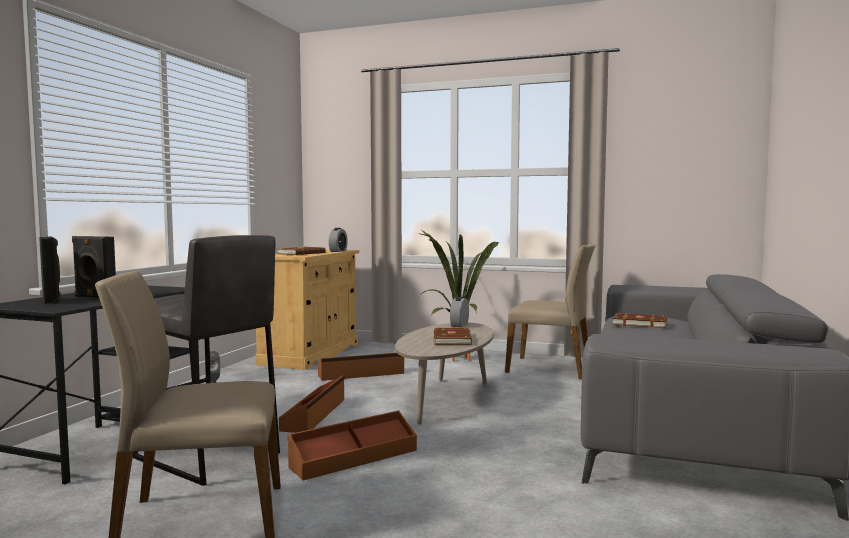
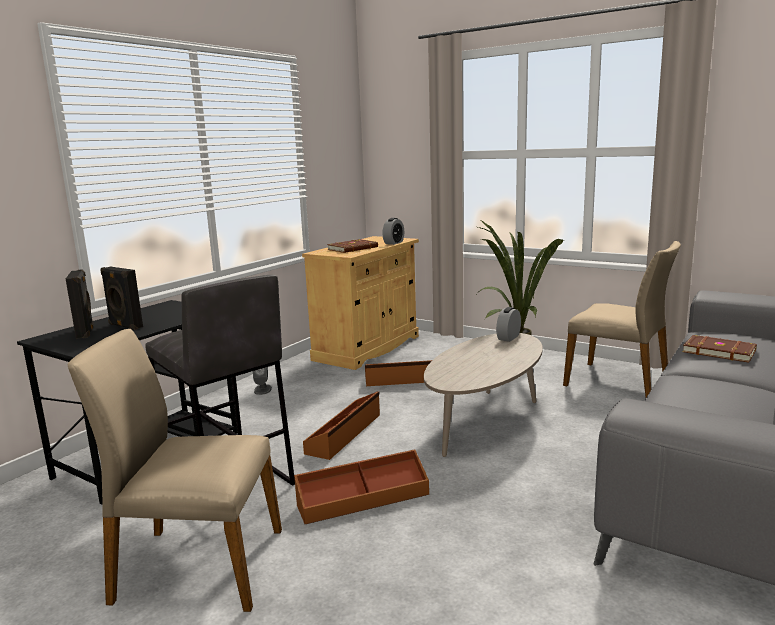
camera: 15 degrees right, 10 degrees up
brown book [434,328,472,345] -> none

